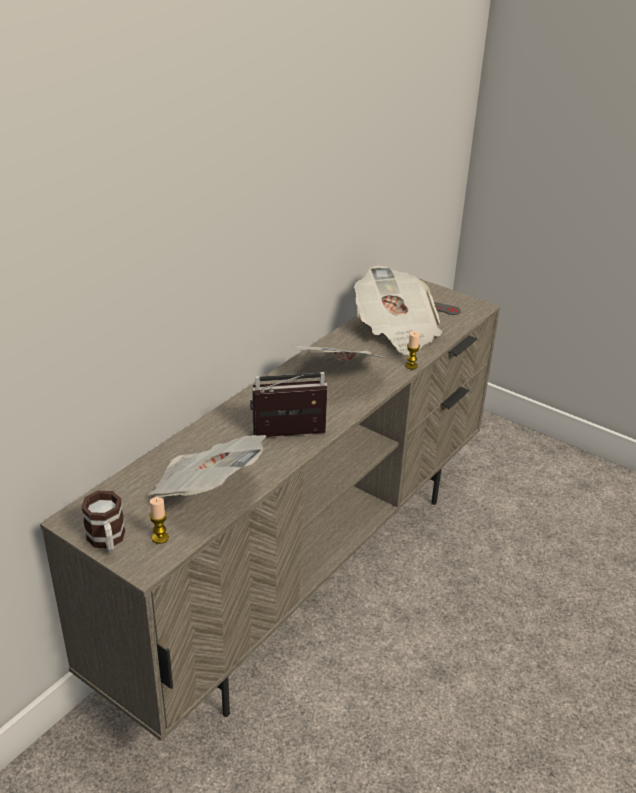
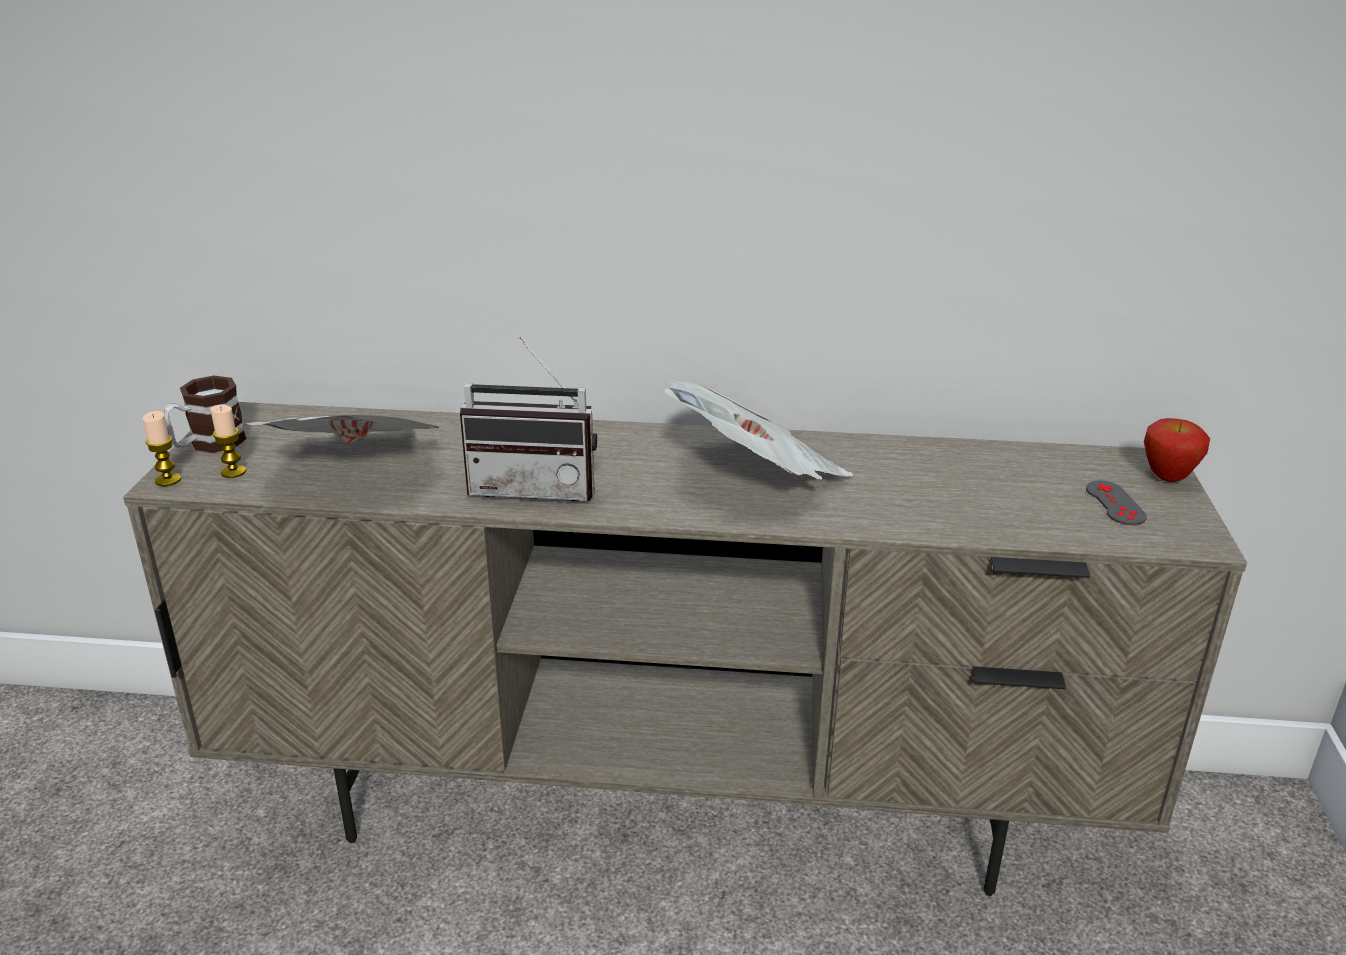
camera: 60 degrees right, 5 degrees down
radio [250,372,328,437] -> radio turned 135 degrees clockwise [460,336,597,501]
newspaper [354,265,442,356] -> none
candle [405,331,420,369] -> candle moved to [143,411,181,486]
none -> apple [1144,418,1210,482]

